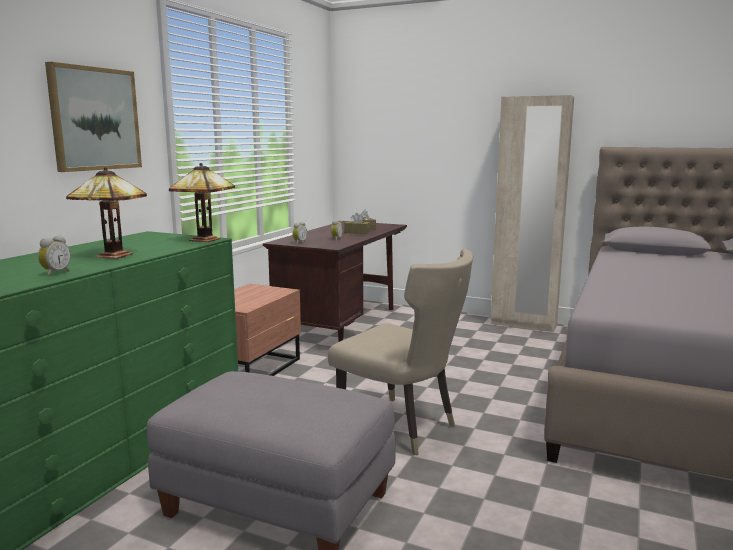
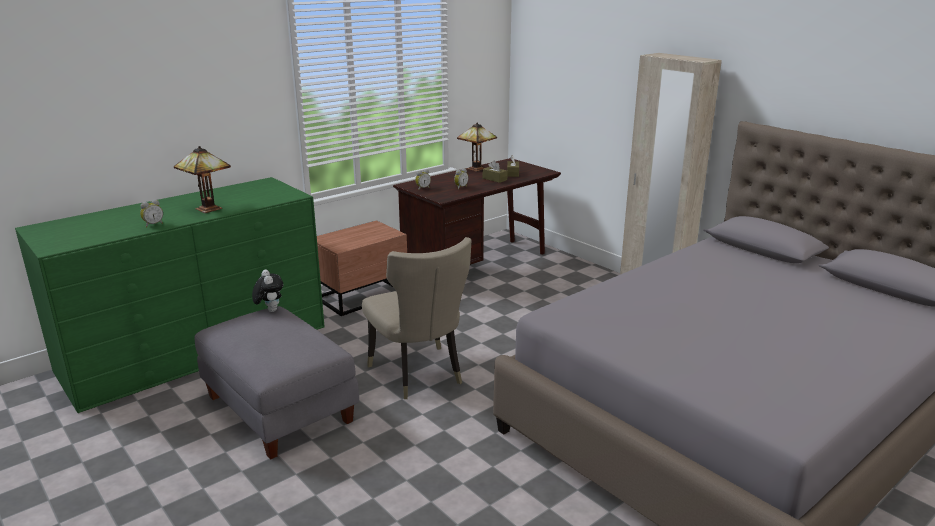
camera: 25 degrees right, 10 degrees up
picture [45,62,142,172] -> none
table lamp [169,163,235,242] -> table lamp moved to [457,122,497,172]
none -> plush toy [252,270,284,312]

